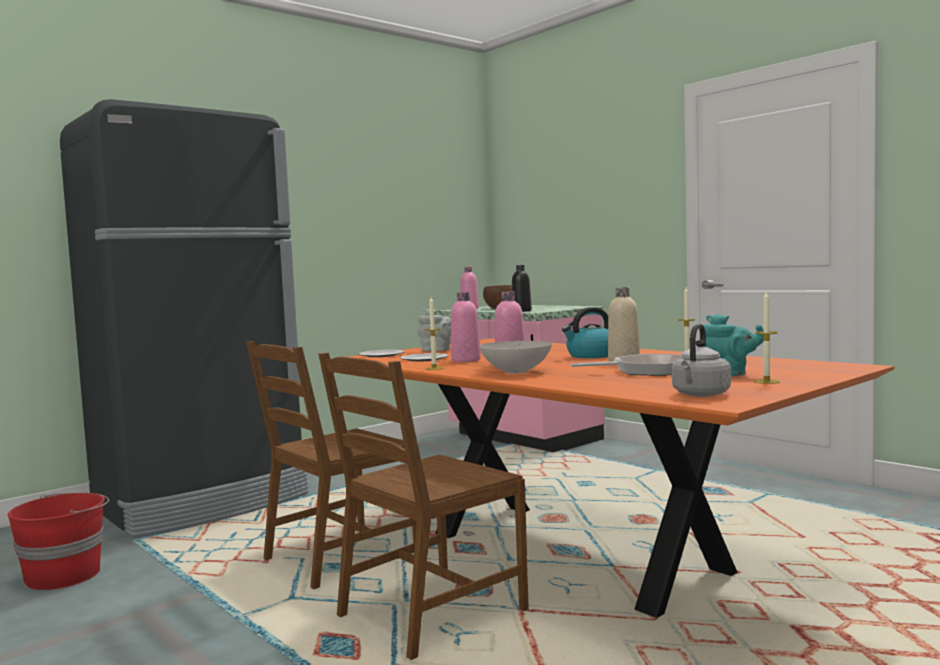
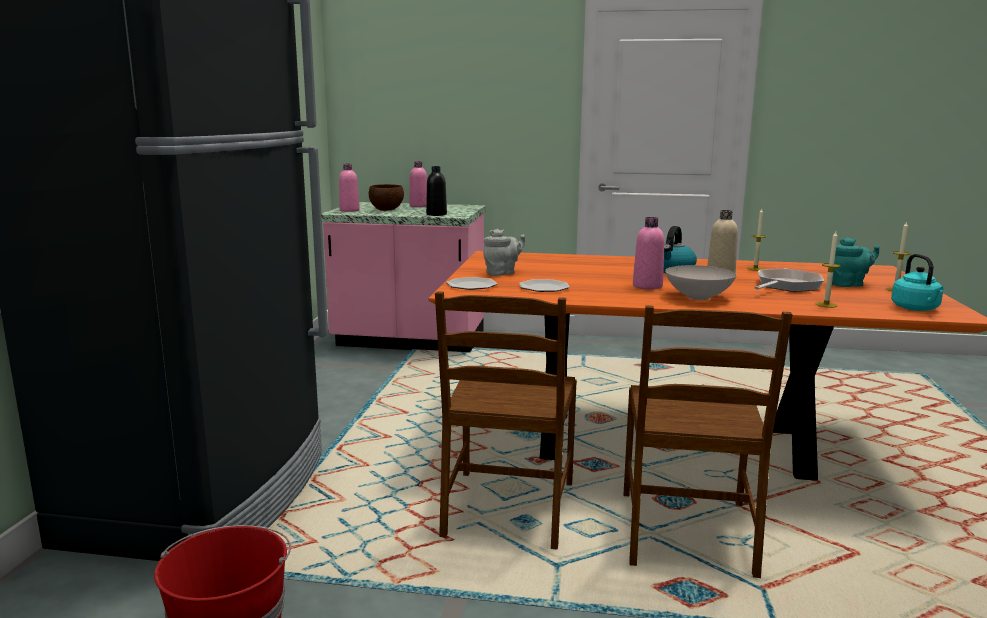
camera: 40 degrees left, 10 degrees up
candle [425,297,444,370] -> candle moved to [816,232,841,308]
pink bottle [451,292,481,362] -> pink bottle moved to [410,161,427,207]
grey kettle [672,324,731,397] -> turquoise kettle [891,254,944,311]

